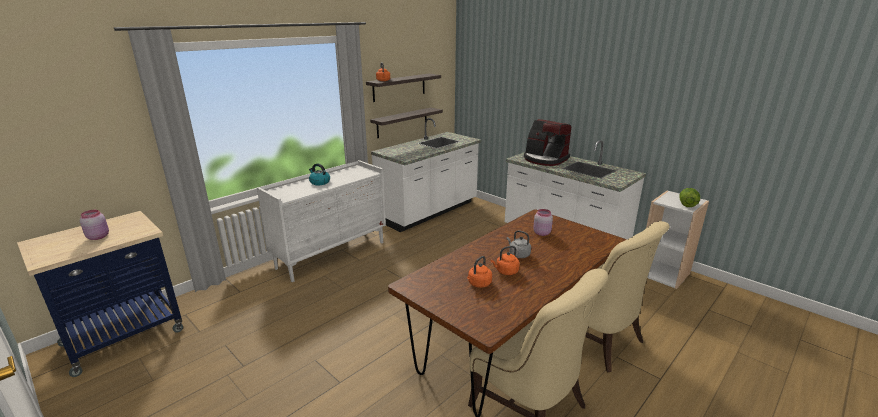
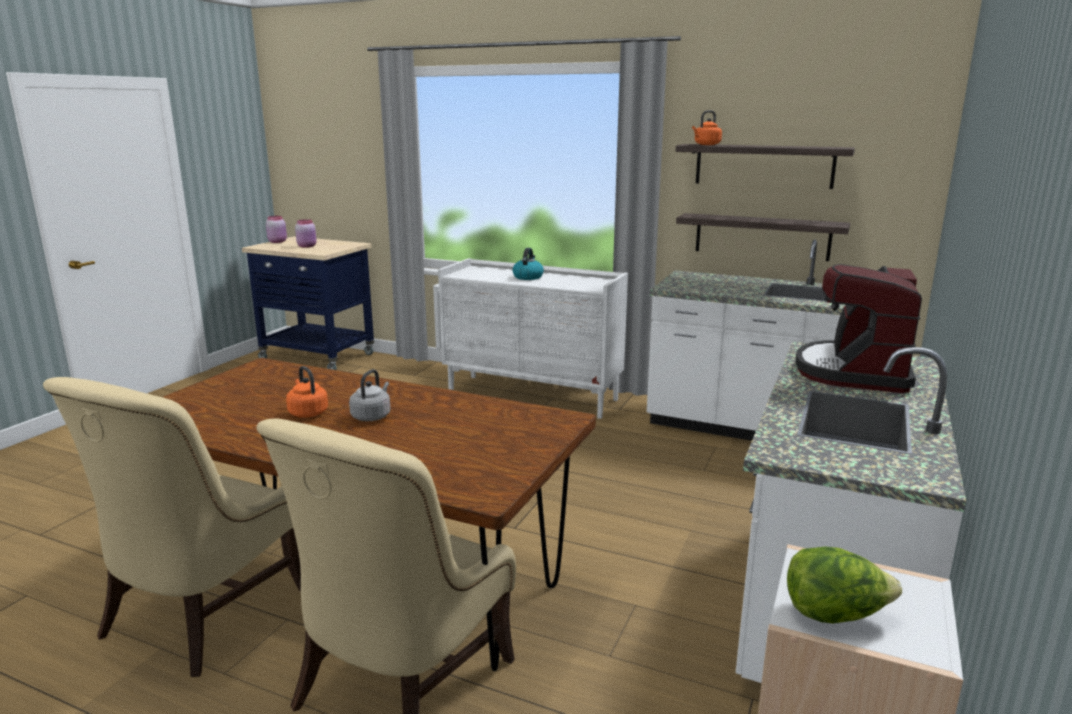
camera: 70 degrees right, 5 degrees down
orange kettle [467,256,492,288] -> none
pink jar [533,209,553,236] -> pink jar moved to [266,216,287,243]

